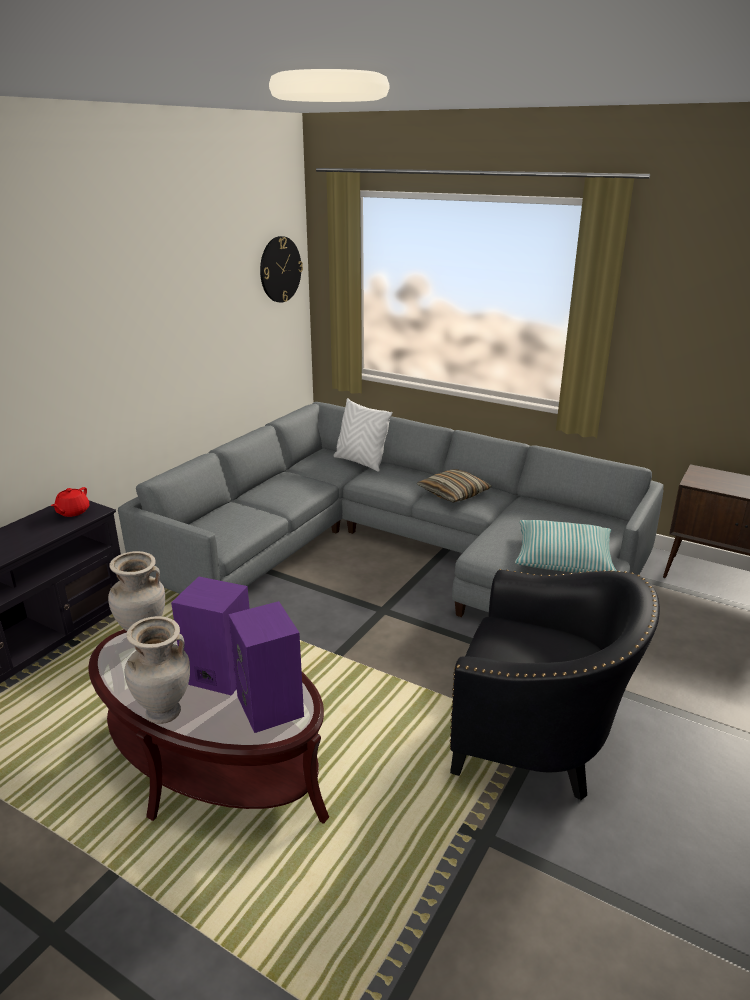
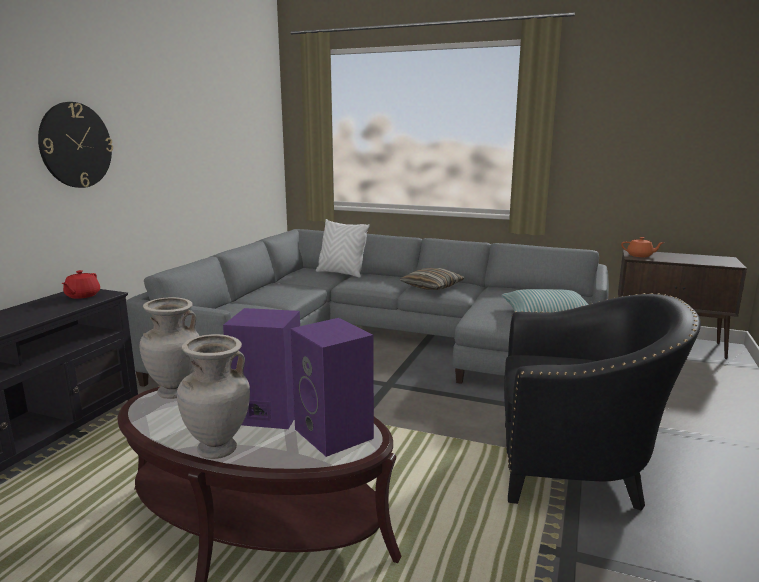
camera: 10 degrees left, 10 degrees down
wall clock [260,236,303,303] -> wall clock moved to [38,102,113,188]
none -> orange teapot [621,237,664,257]

